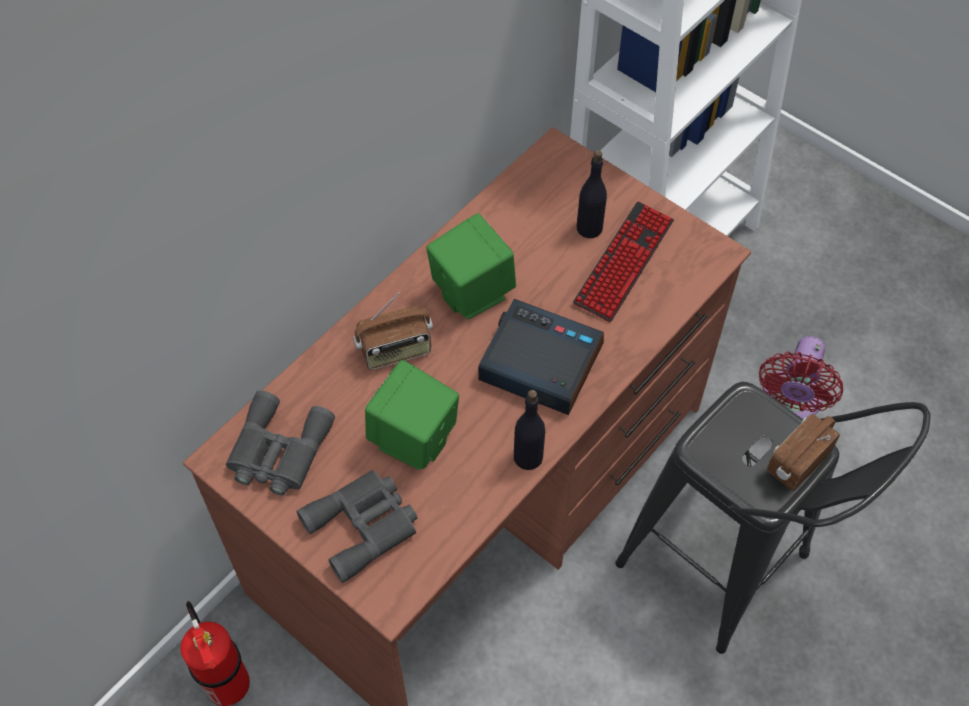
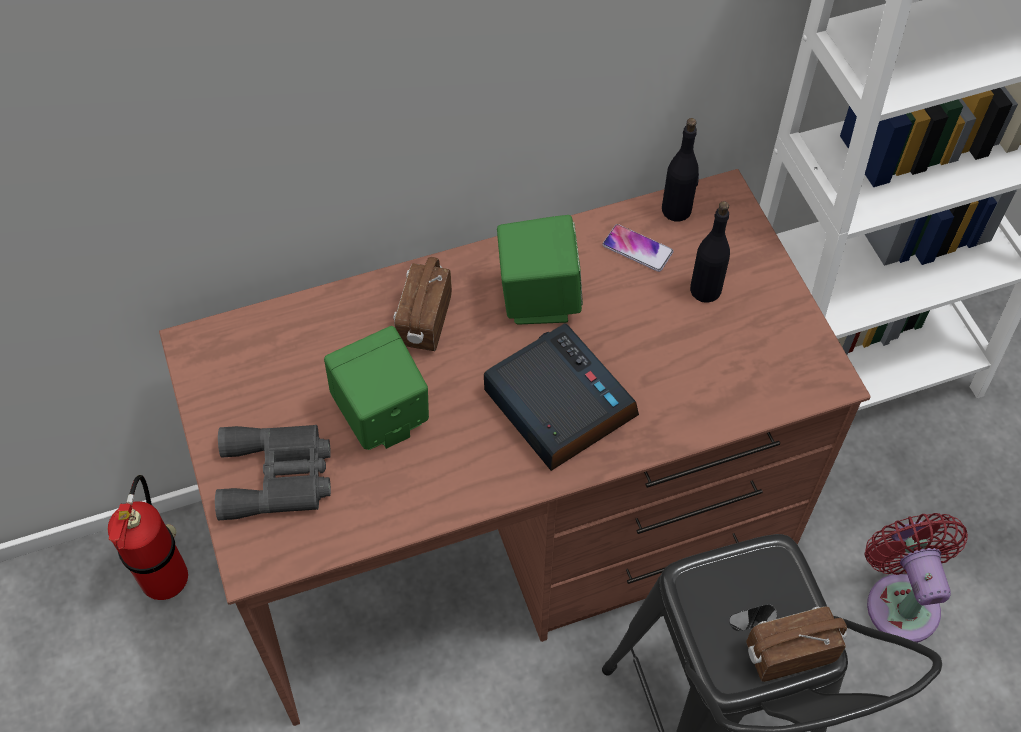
camera: 30 degrees right, 0 degrees up
grey binoculars [226,390,335,496] -> none
radio [353,292,433,370] -> radio turned 90 degrees clockwise [394,257,452,351]
black bottle [514,390,545,470] -> black bottle moved to [662,118,699,222]
keyboard [573,202,674,322] -> none
red fan [759,336,843,419] -> red fan turned 120 degrees clockwise [864,513,968,643]
none -> phone [602,224,673,272]

